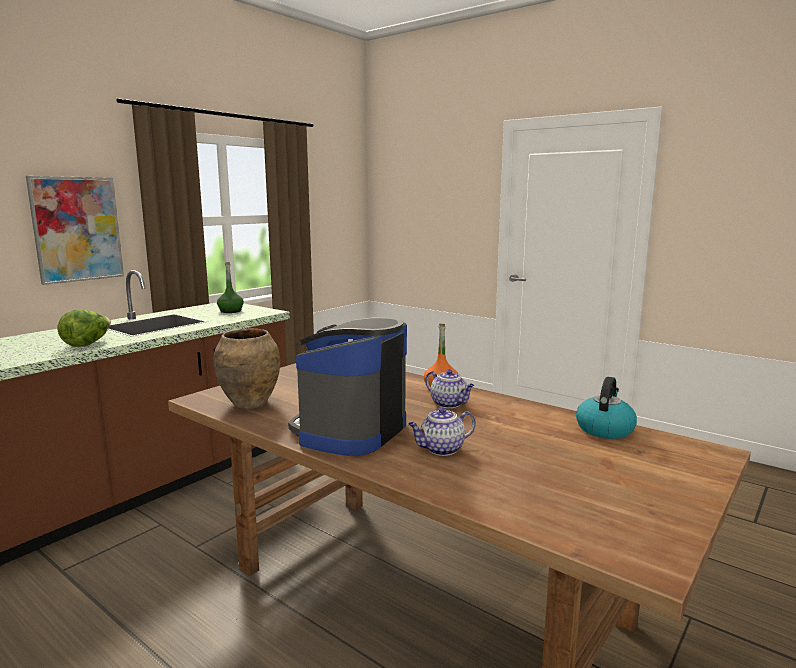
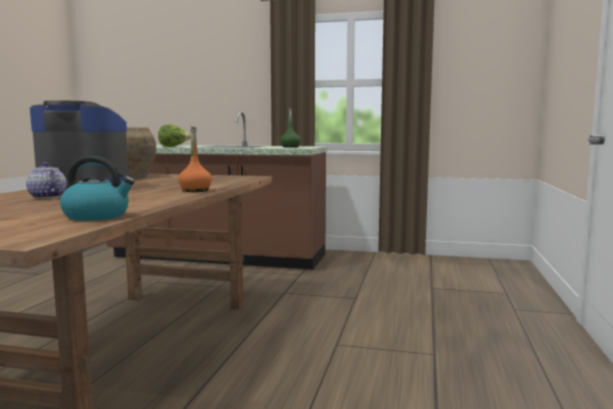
camera: 65 degrees right, 5 degrees down
picture [26,176,124,285] -> none
teapot [425,369,475,408] -> none

